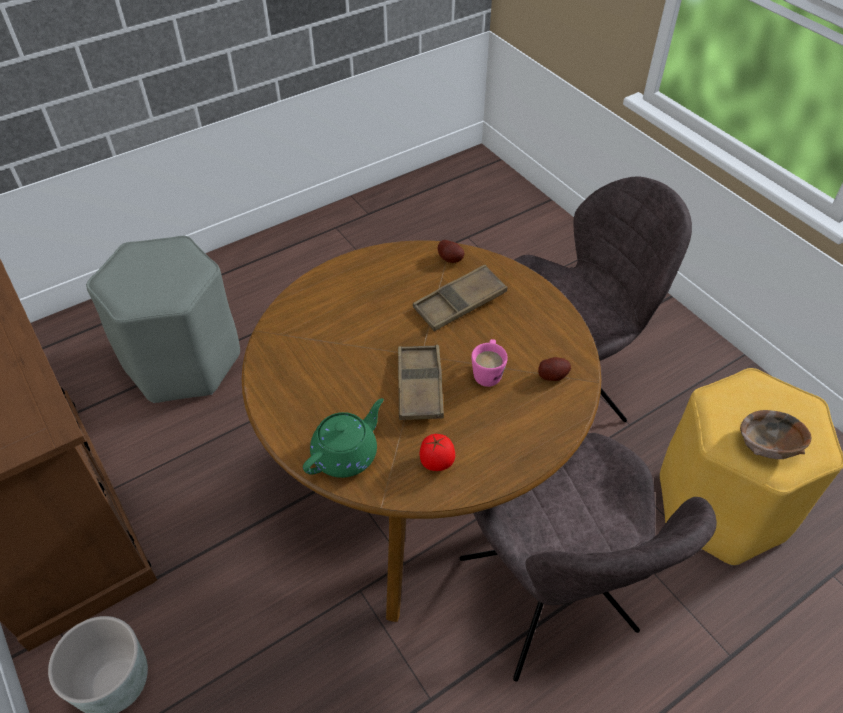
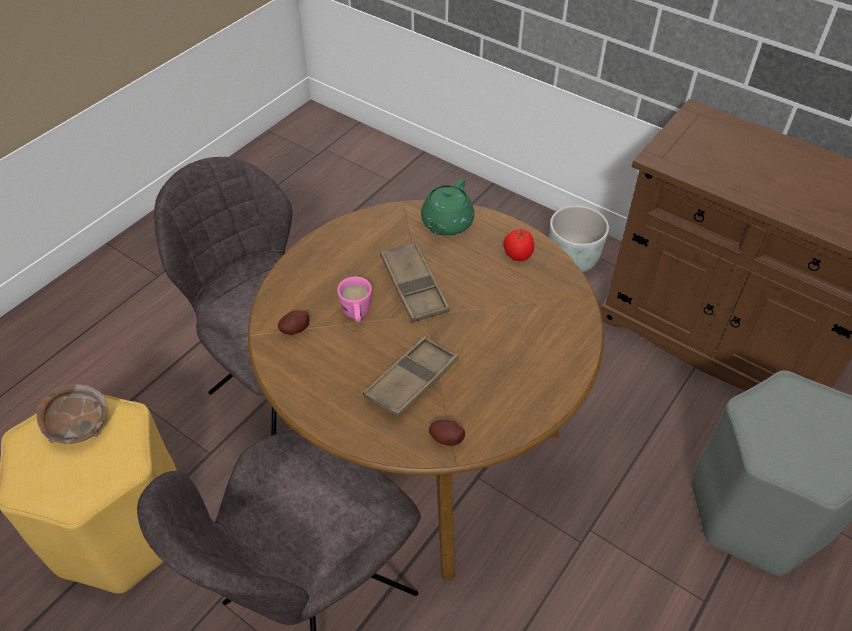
camera: 160 degrees right, 0 degrees up
tomato [419,434,455,471] -> tomato moved to [503,229,534,261]

